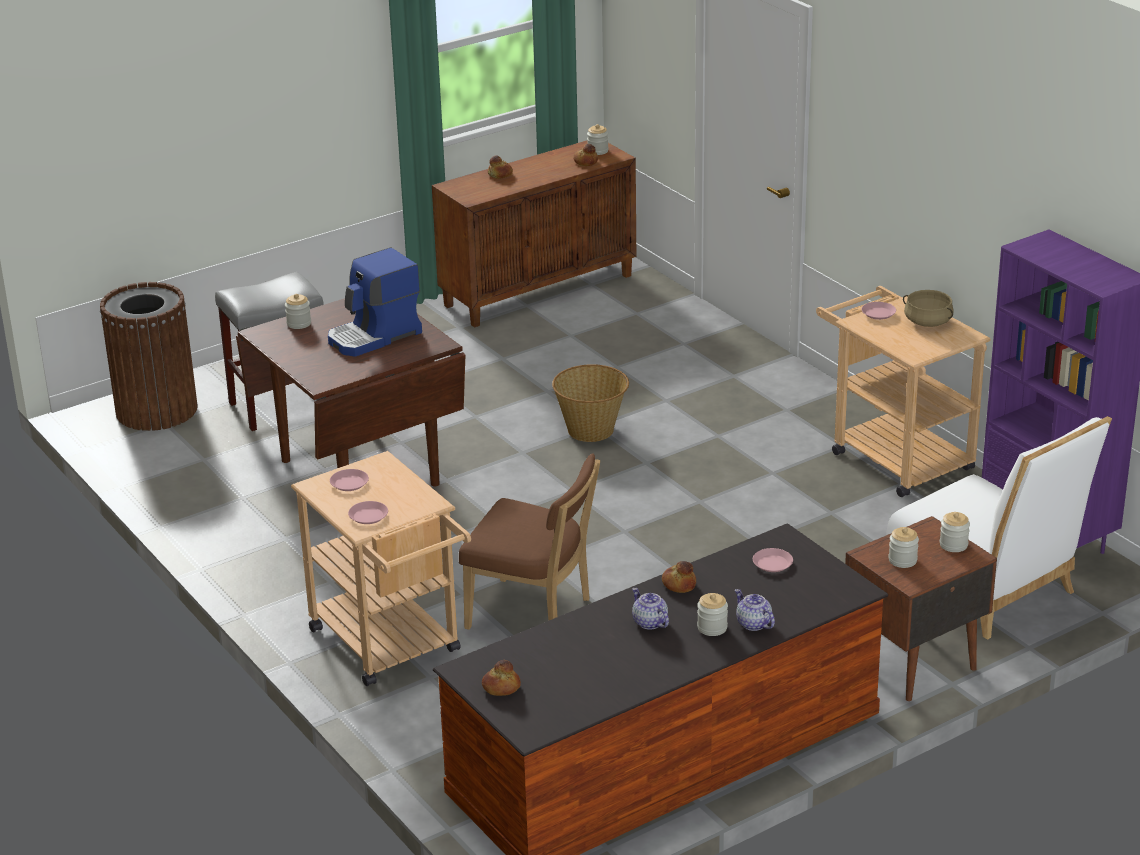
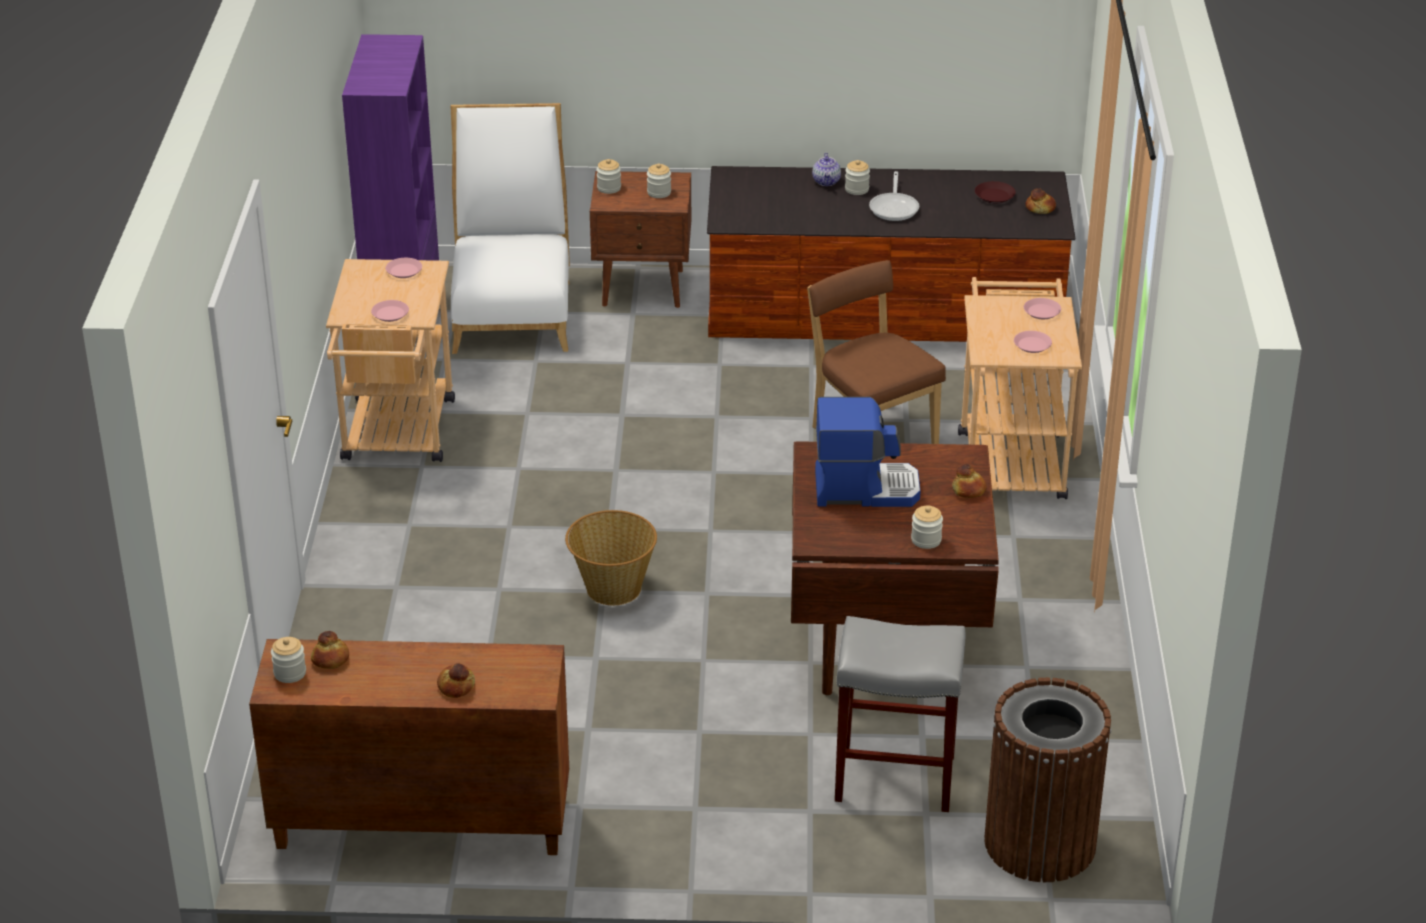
camera: 145 degrees left, 5 degrees up
teapot [632,588,669,630] -> frying pan [869,171,920,221]
bread [662,561,696,593] -> bread moved to [952,464,987,498]
pink plate [753,548,793,572] -> pink plate moved to [386,258,422,278]
beige cooking pot [903,290,954,327] -> none
none -> brown plate [975,181,1016,203]

